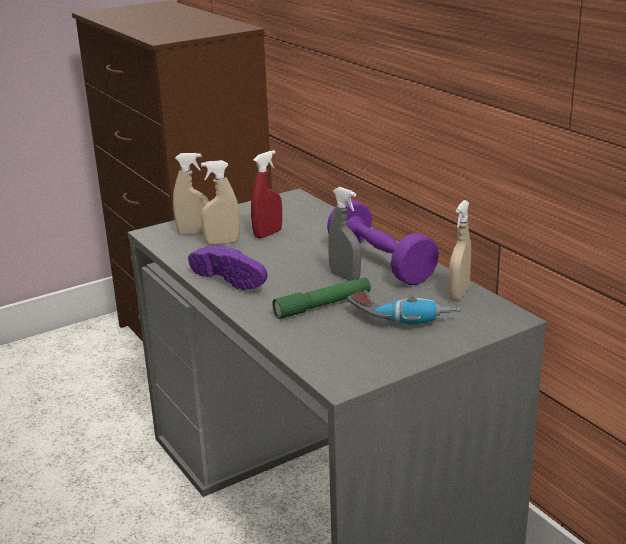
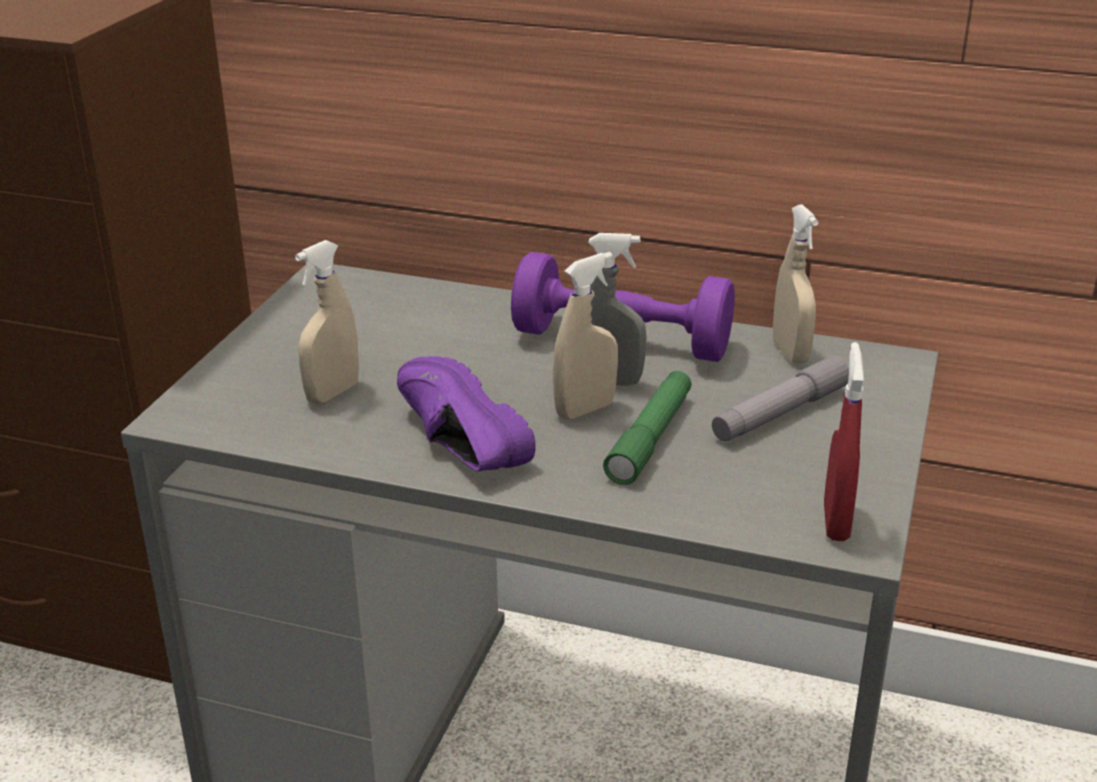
camera: 40 degrees left, 5 degrees up
beige spray bottle [173,153,209,235] -> beige spray bottle moved to [553,252,618,419]
purple shoe [188,246,267,290] -> purple shoe turned 135 degrees counterclockwise [397,356,536,471]
red spray bottle [251,150,282,239] -> red spray bottle moved to [824,342,864,541]
power drill [347,290,461,325] -> grey flashlight [712,356,849,442]

